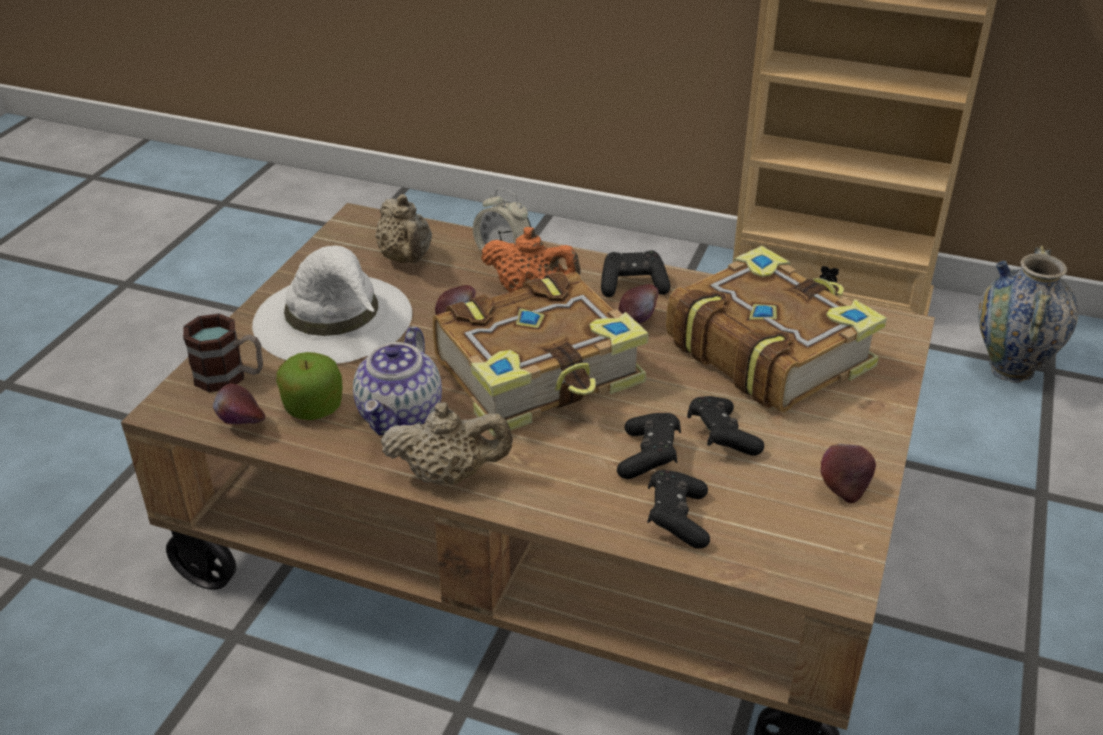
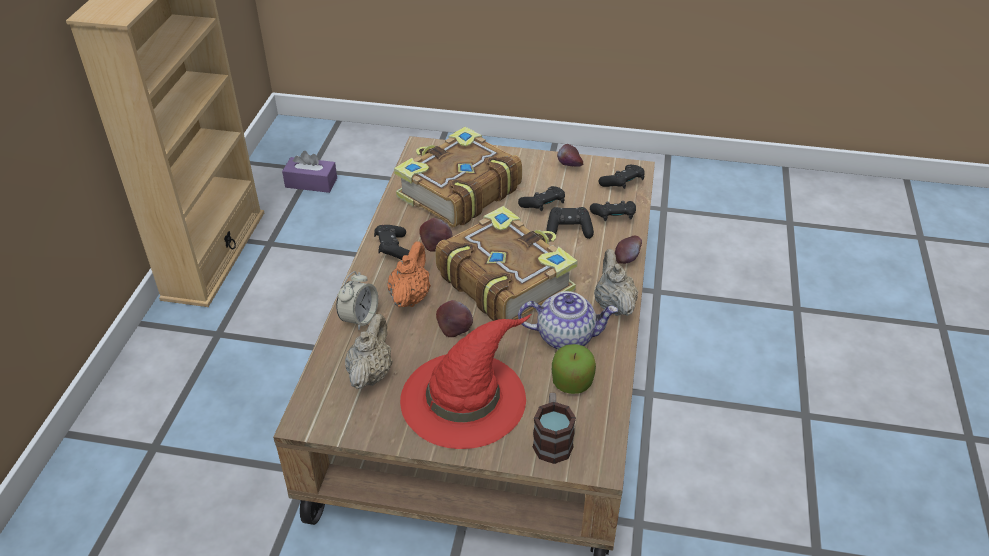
camera: 100 degrees left, 5 degrees up
apple [213,384,265,424] -> apple moved to [615,236,642,264]
white hat [252,245,412,364] -> red hat [400,314,531,449]
beige teapot [375,194,432,263] -> beige teapot turned 45 degrees counterclockwise [345,314,393,389]
vase [978,245,1079,383] -> purple tissue box [282,151,337,193]
none -> black game controller [599,165,645,189]

